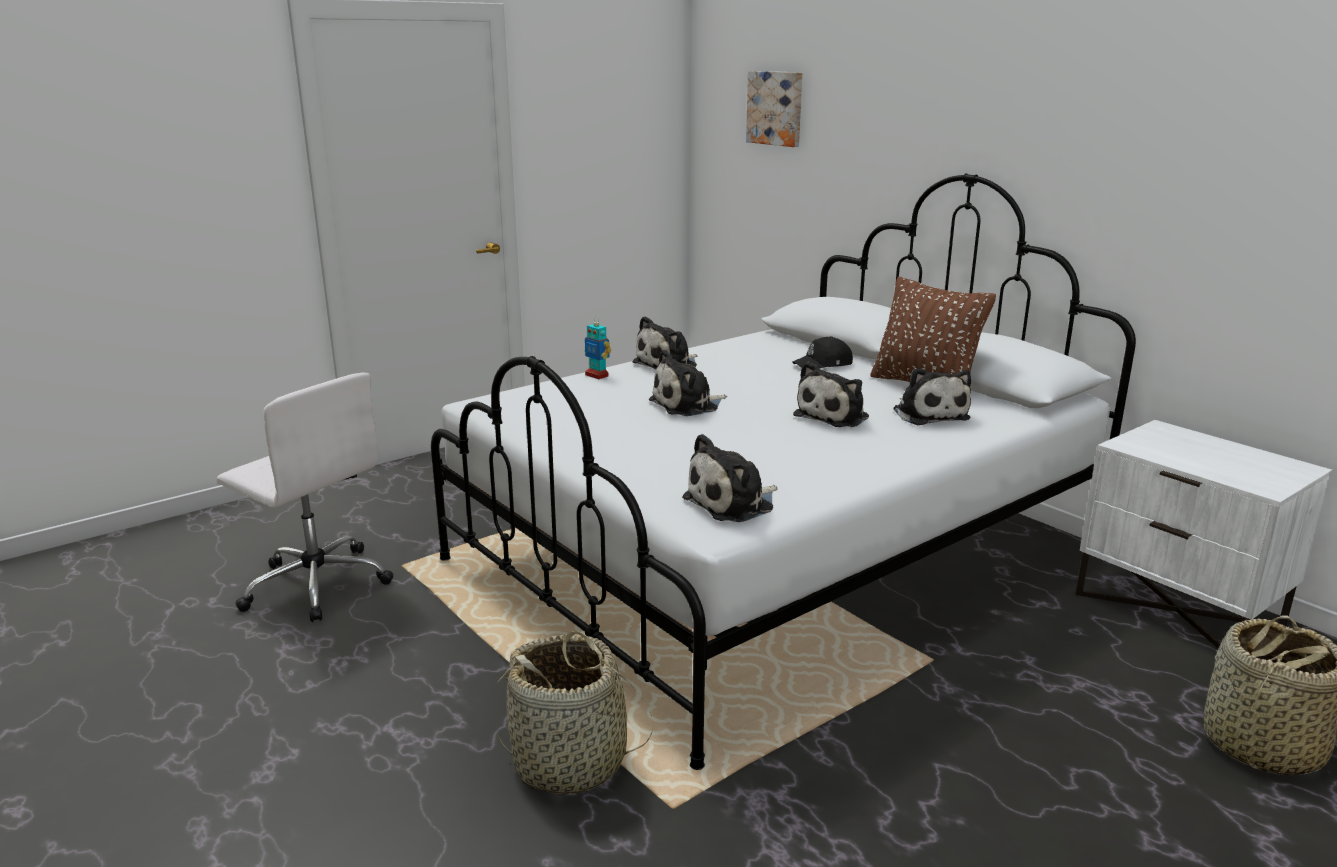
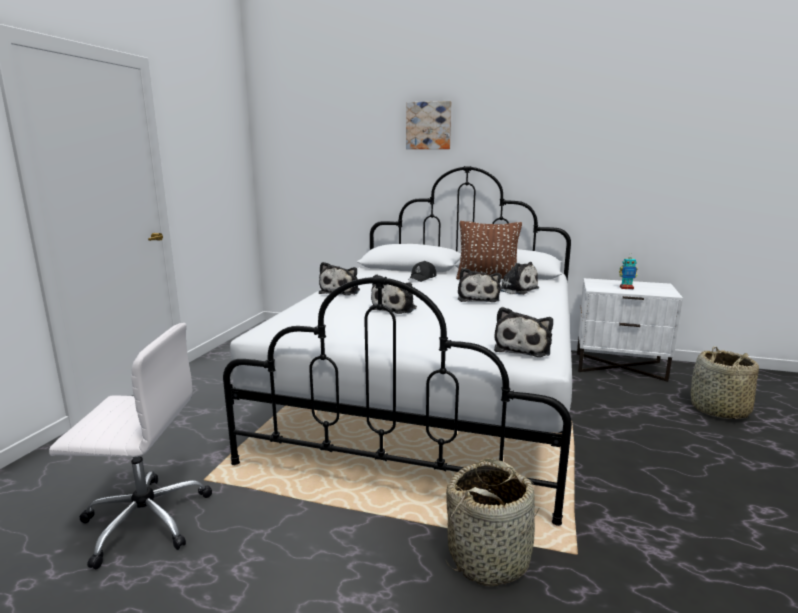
camera: 35 degrees left, 5 degrees down
toy robot [584,316,611,379] -> toy robot moved to [619,253,638,289]
picture [746,71,802,147] -> picture moved to [406,101,452,149]

